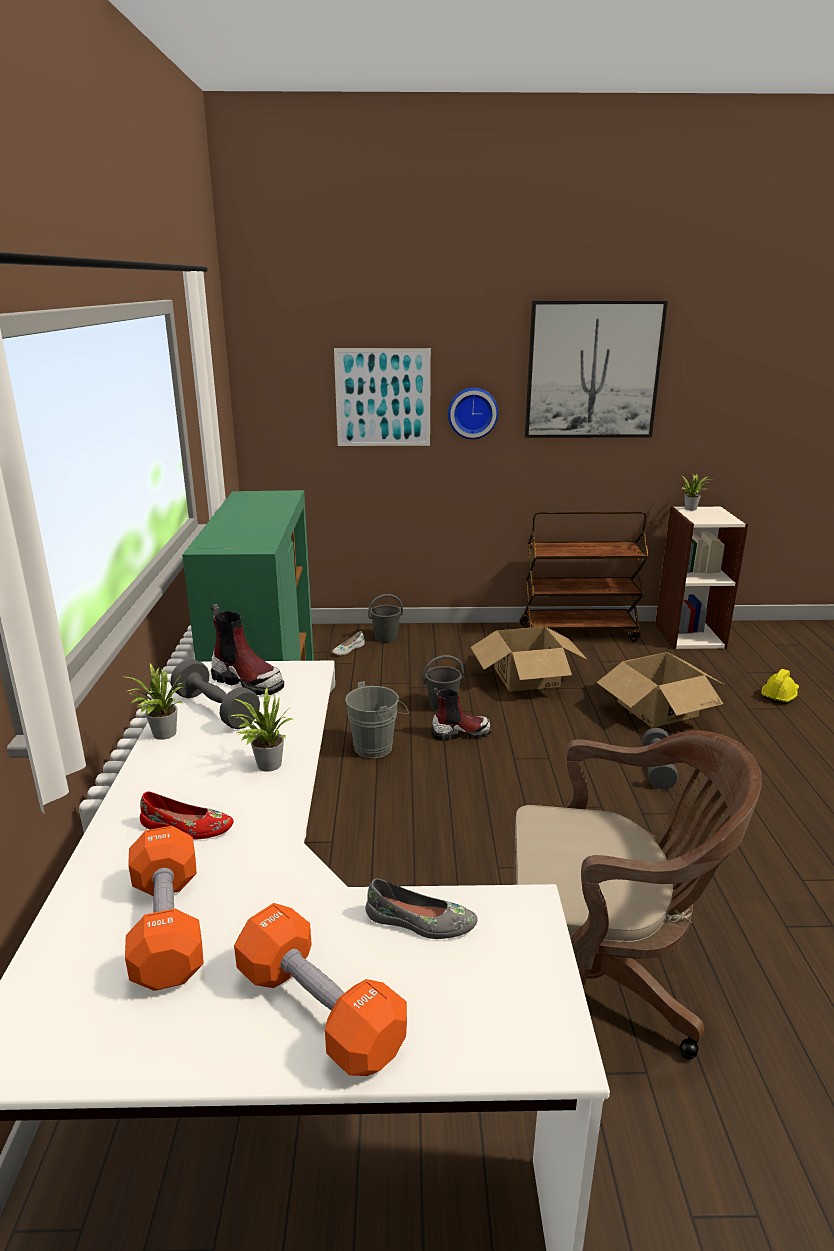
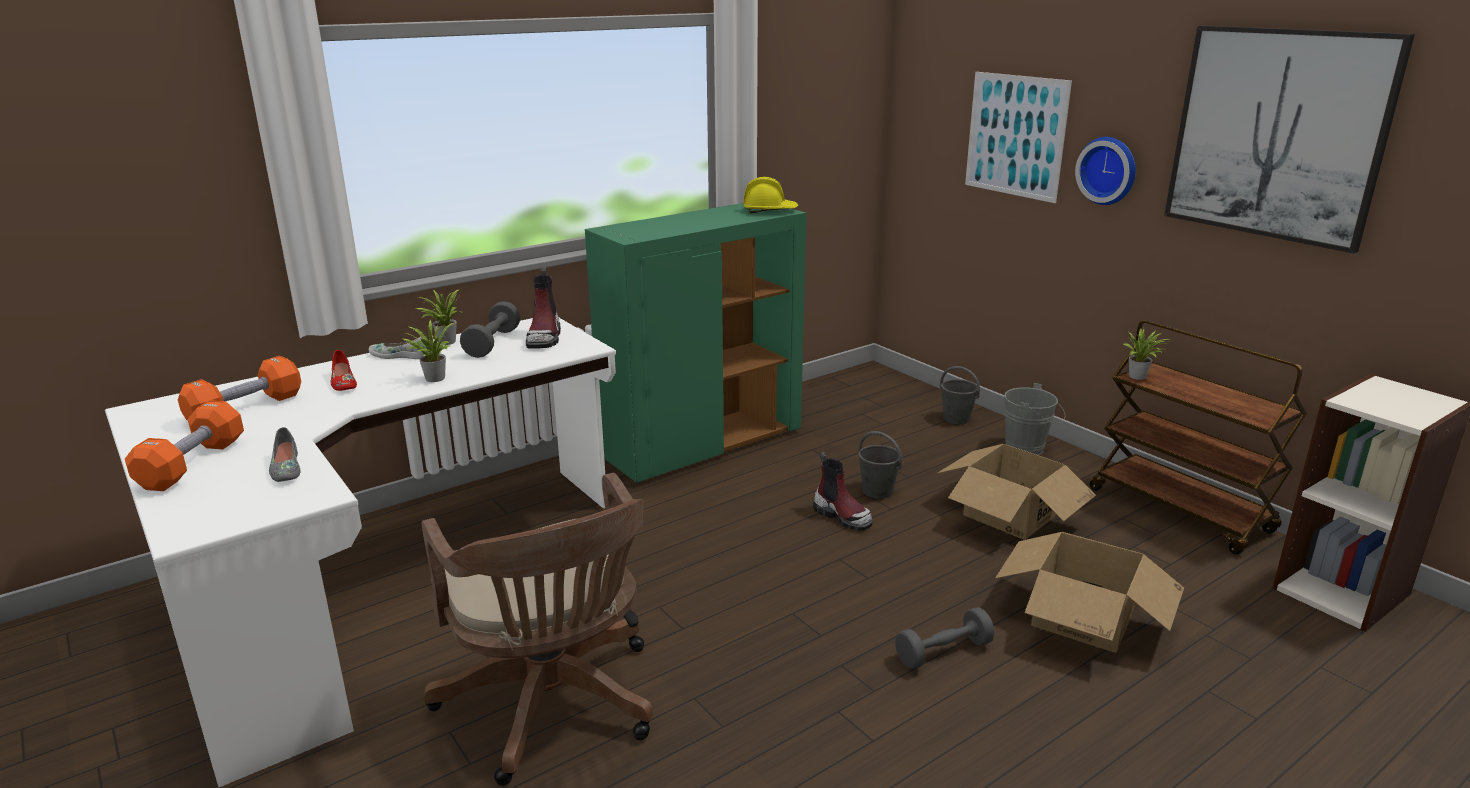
camera: 55 degrees right, 0 degrees up
white shoe [332,631,365,655] -> white shoe moved to [369,337,426,359]
grey bucket [345,681,409,758] -> grey bucket moved to [1004,383,1065,455]
potted plant [682,474,710,510] -> potted plant moved to [1123,328,1170,380]
yellow hard hat [761,669,799,704] -> yellow hard hat moved to [744,177,798,213]

